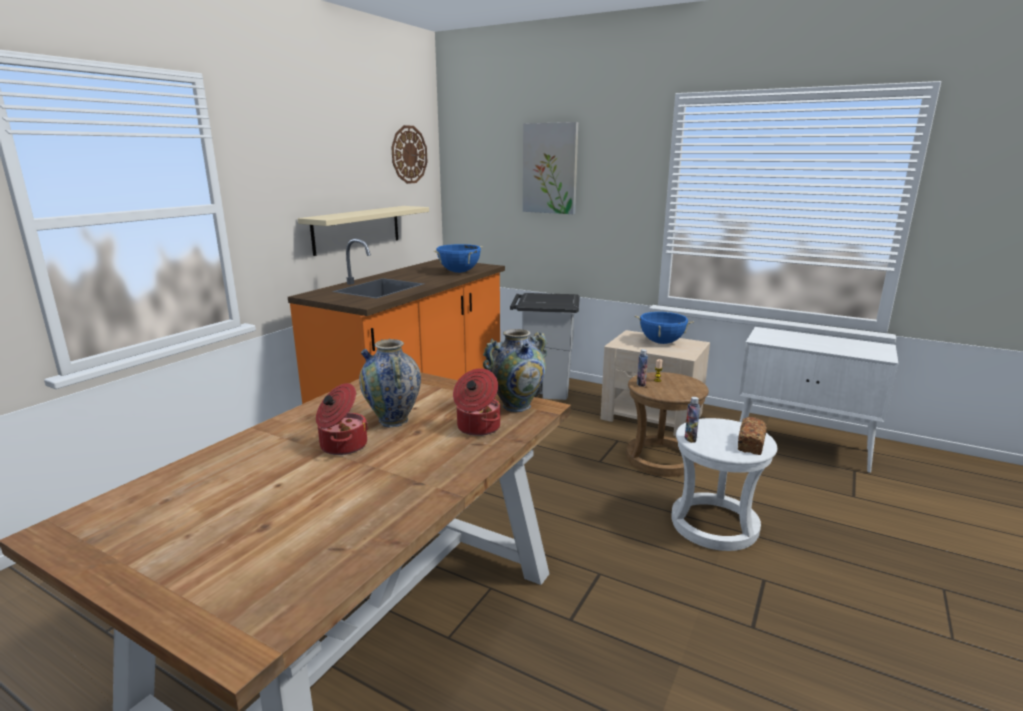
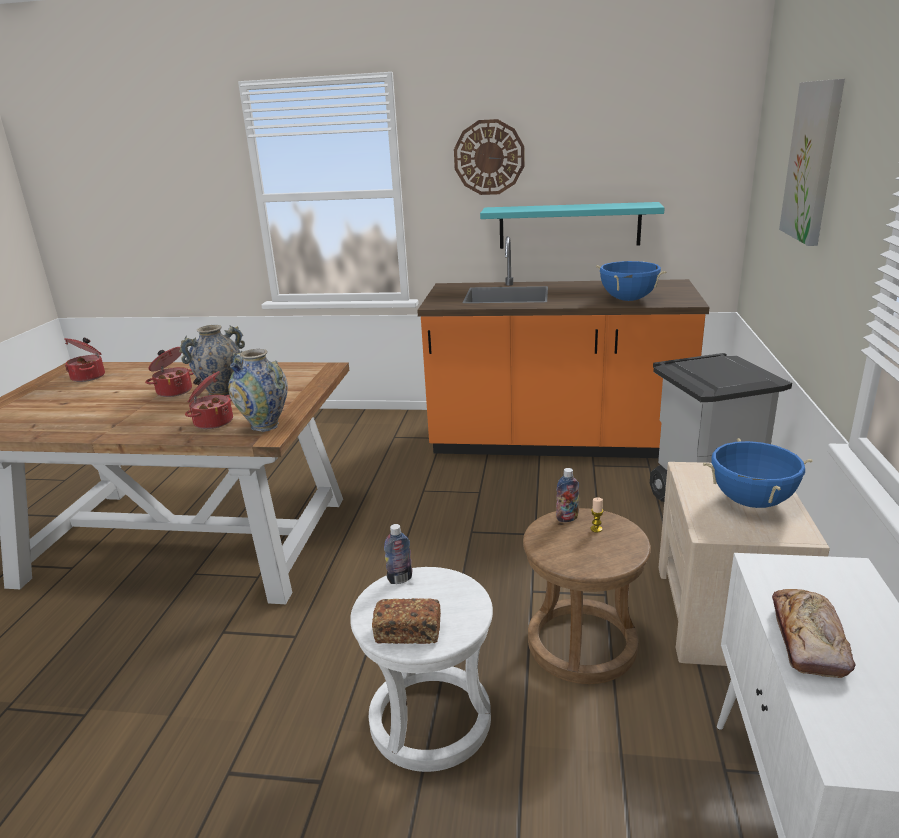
camera: 70 degrees right, 5 degrees up
beige shelf [298,206,429,256] -> turquoise shelf [480,202,665,249]
wall clock [391,125,427,184] -> wall clock moved to [454,119,524,195]
none -> cooking pot [64,338,105,382]
none -> bread [772,589,856,678]

